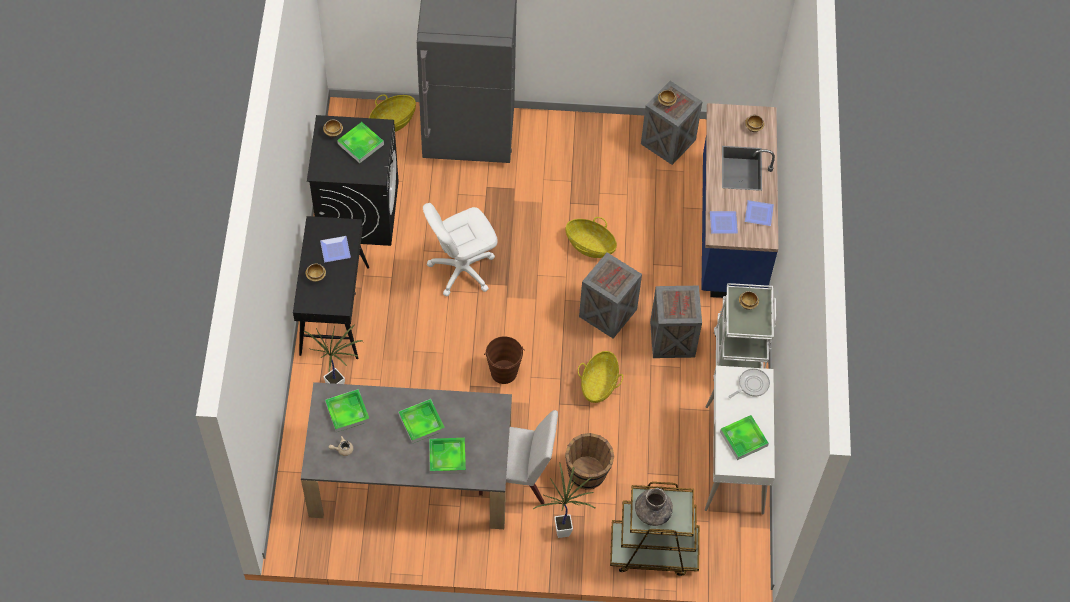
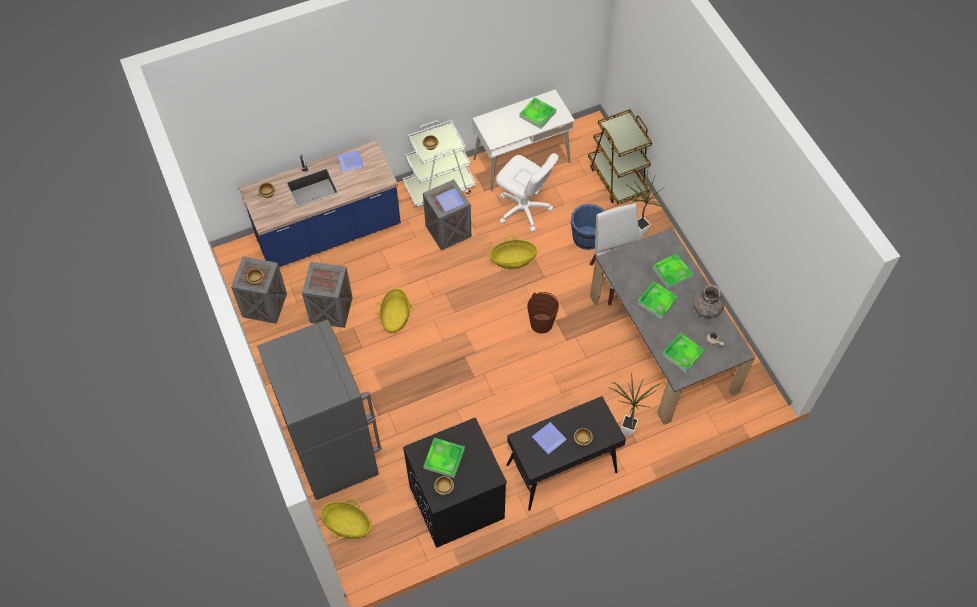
camera: 115 degrees left, 0 degrees up
white office chair [423,203,498,296] -> white office chair moved to [496,153,559,232]
brown bucket [565,433,614,490] -> blue bucket [571,204,605,250]
crate [579,252,642,339] -> crate moved to [302,262,353,328]
grey vase [635,488,673,526] -> grey vase moved to [693,285,724,318]
plate [710,211,738,234] -> plate moved to [436,188,465,212]
frying pan [728,368,770,398] -> none

